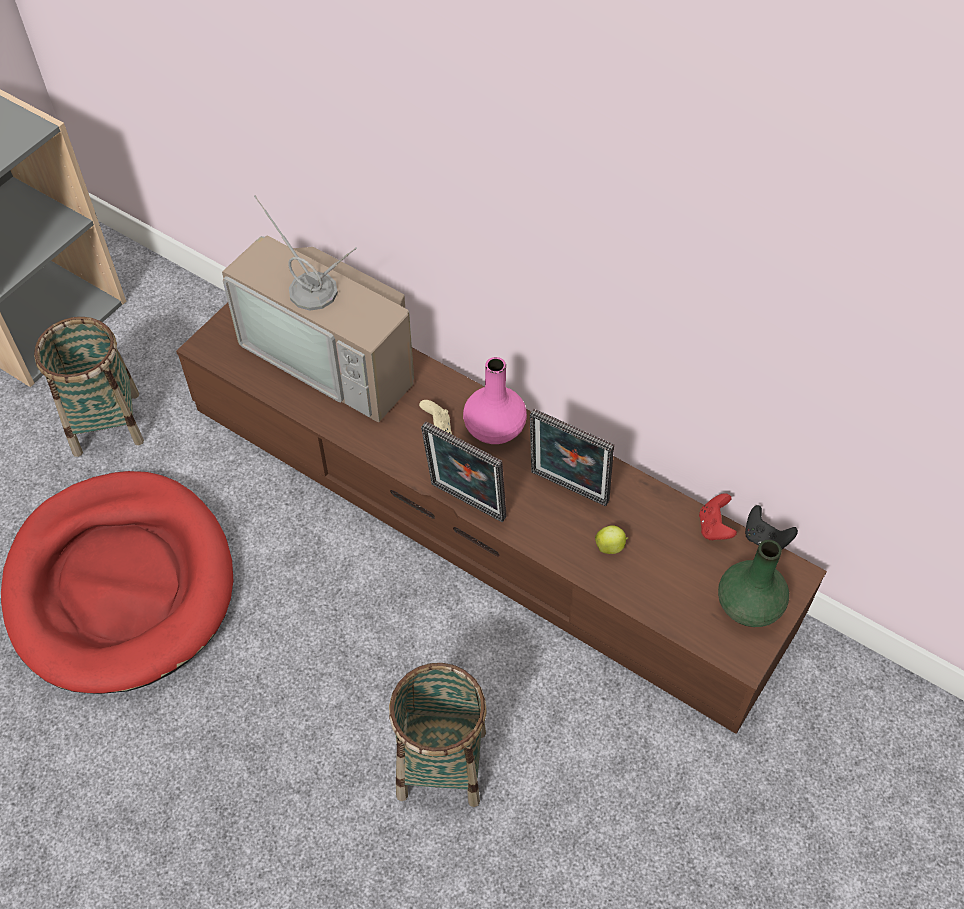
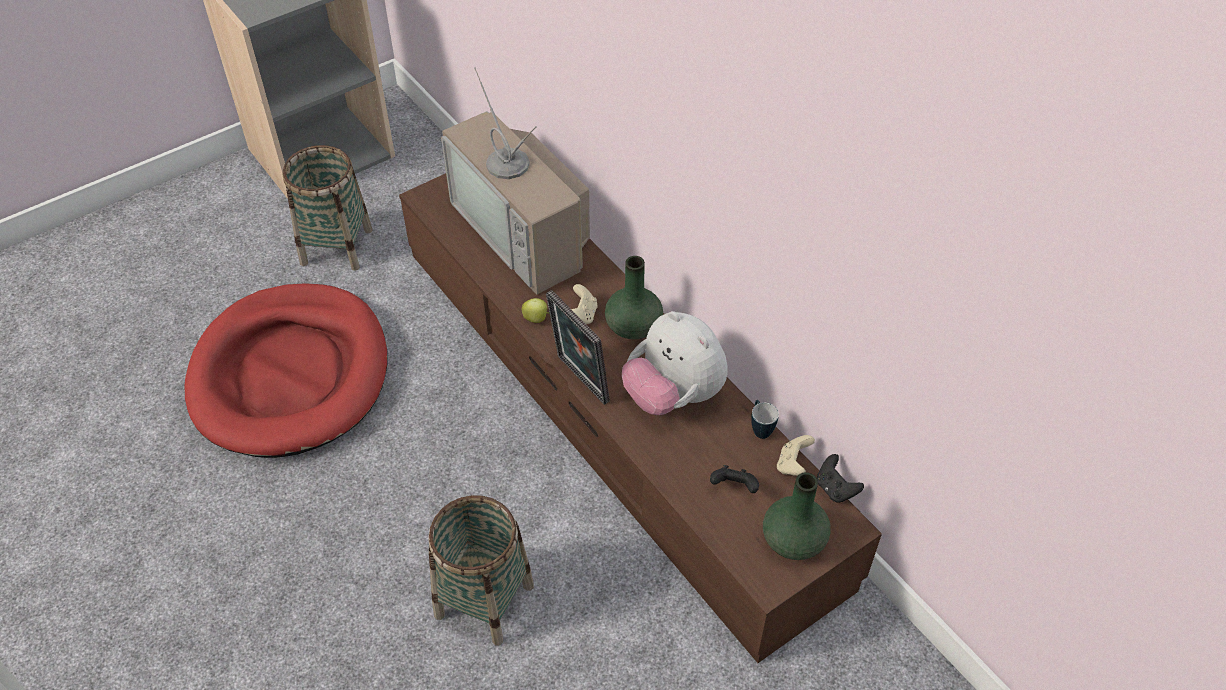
camera: 20 degrees right, 5 degrees down
pink vase [463,357,527,444] -> green vase [605,256,663,339]
picture frame [530,409,614,506] -> plush toy [622,311,728,415]
apple [595,525,628,554] -> apple moved to [522,298,550,323]
red game controller [699,493,737,540] -> beige game controller [777,435,815,476]
none -> black game controller [710,465,759,493]
none -> mug [751,400,779,439]

